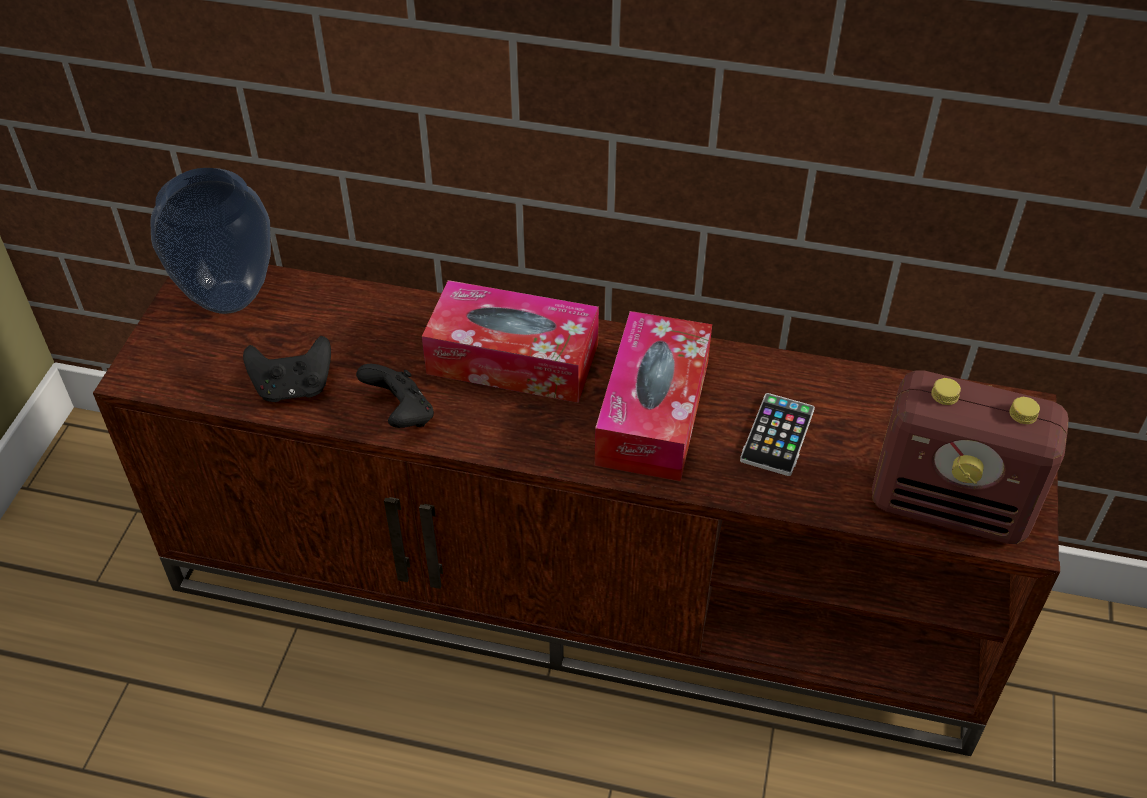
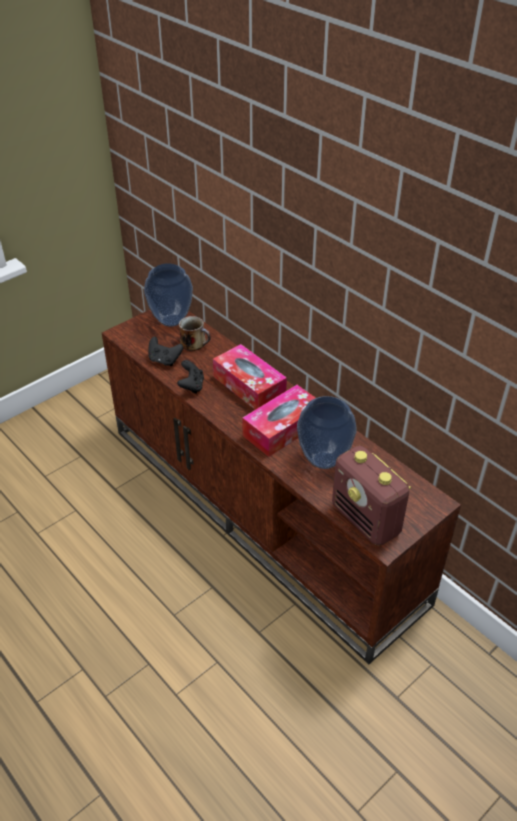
camera: 35 degrees right, 5 degrees down
phone [740,393,815,476] -> vase [297,396,357,469]
none -> mug [179,316,211,351]

